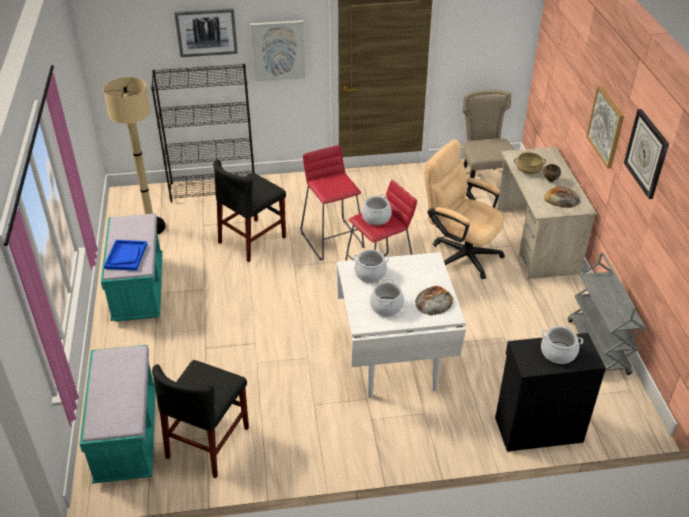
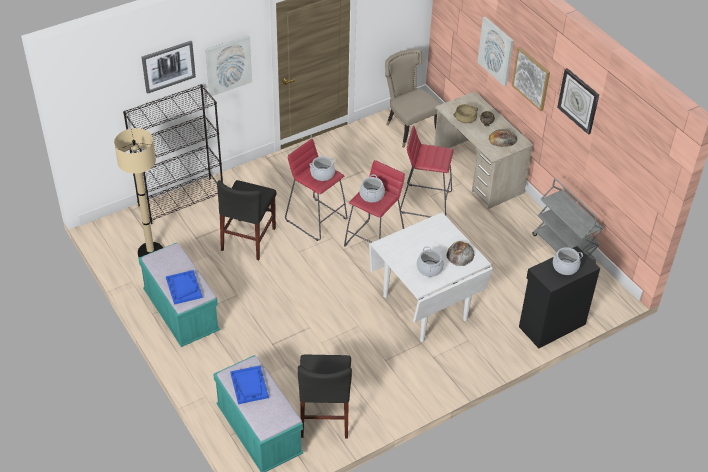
camera: 25 degrees left, 5 degrees up
cooking pot [353,250,389,283] -> cooking pot moved to [309,156,336,181]
beige office chair [425,139,505,279] -> red stool [400,125,454,218]
none -> blue tray [230,366,269,404]
none -> picture [477,17,514,87]

